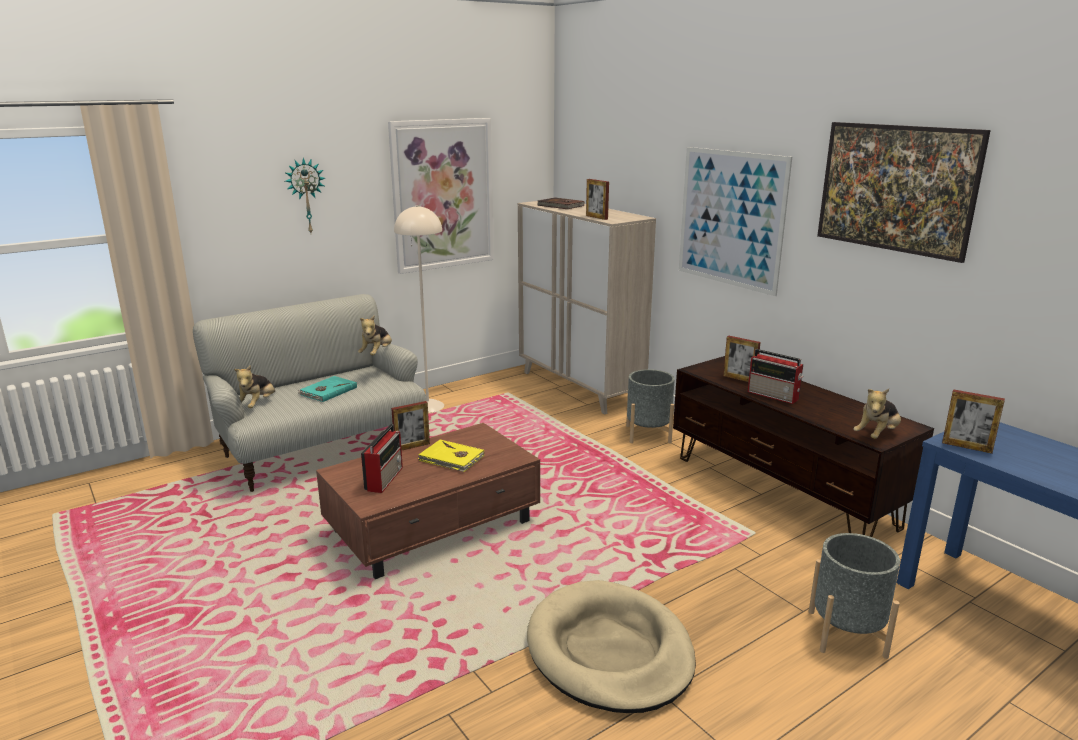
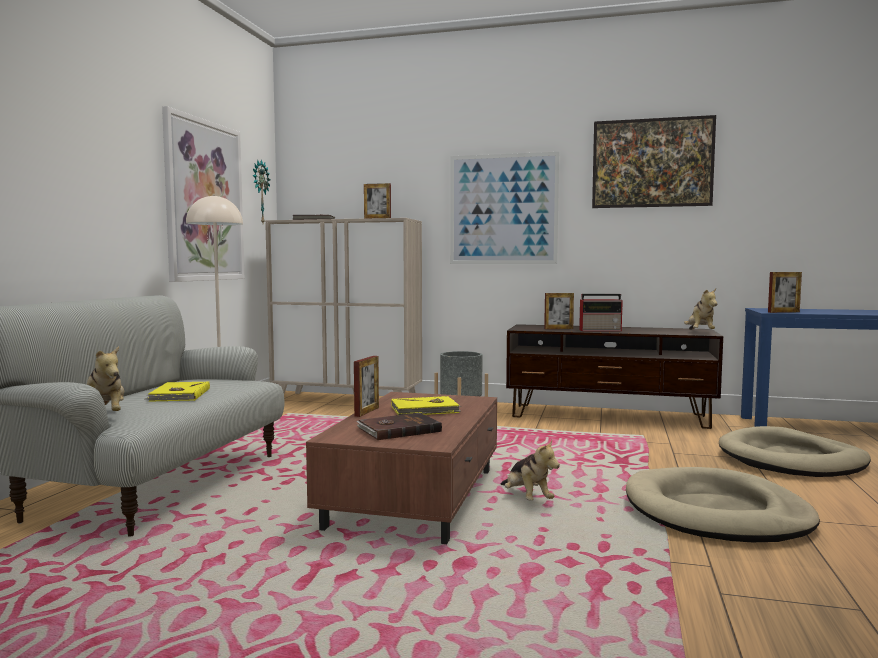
camera: 40 degrees left, 15 degrees down
wall clock [285,158,325,233] -> wall clock moved to [252,159,270,223]
turquoise book [298,376,357,402] -> yellow book [145,381,210,402]
plush toy [358,315,392,356] -> plush toy moved to [501,440,560,501]
radio [361,424,403,493] -> brown book [356,413,442,440]
grey planter [809,533,900,659] -> beige dog bed [719,426,871,477]

